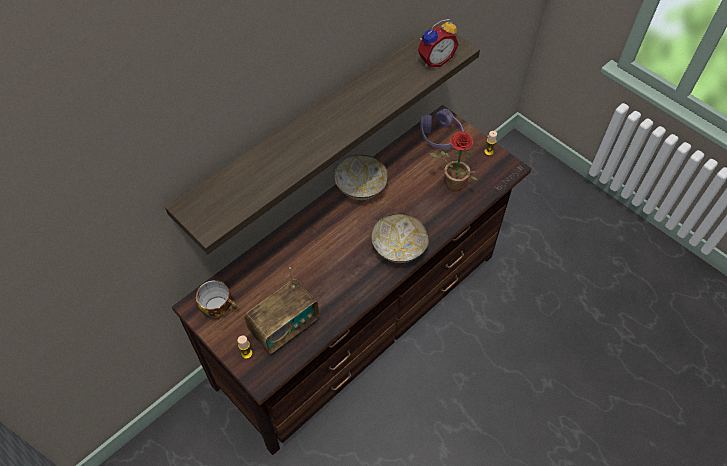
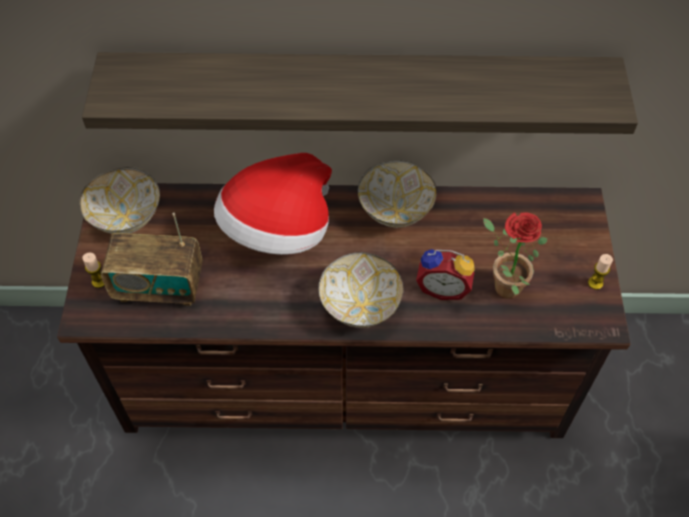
camera: 45 degrees right, 0 degrees up
cup [196,280,237,318] -> bowl [80,167,160,234]
alarm clock [417,19,459,67] -> alarm clock moved to [416,249,475,300]
purple headphones [420,109,464,150] -> none
none -> hat [214,153,332,255]

